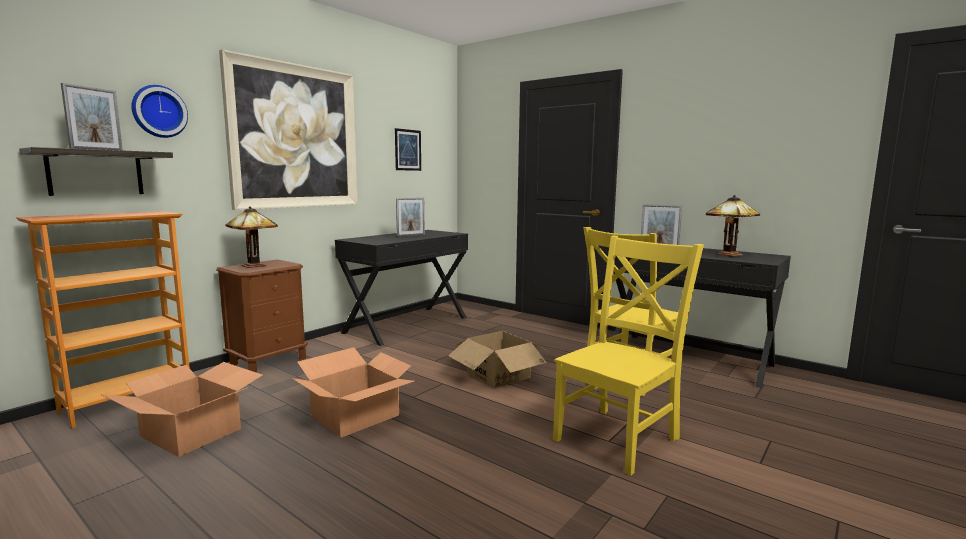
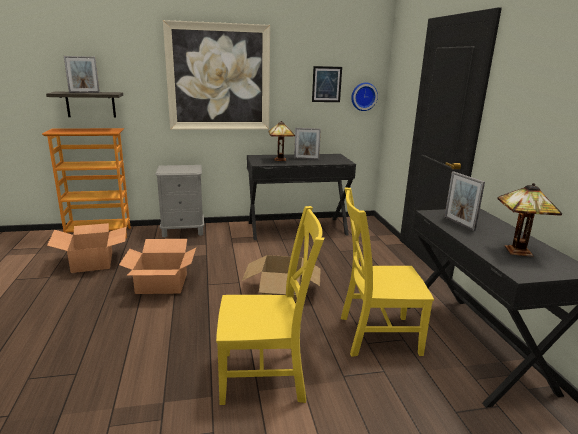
camera: 40 degrees right, 10 degrees up
wall clock [131,85,188,138] -> wall clock moved to [351,83,378,111]
brown nightstand [216,259,308,373] -> grey nightstand [155,165,204,238]
table lamp [225,207,278,268] -> table lamp moved to [268,121,295,161]

